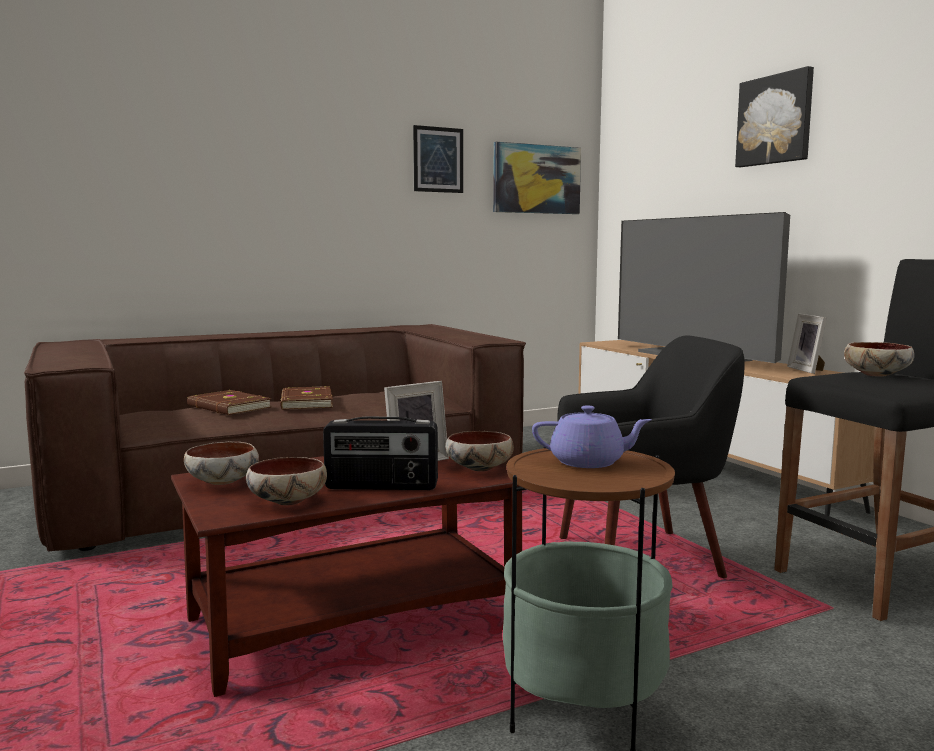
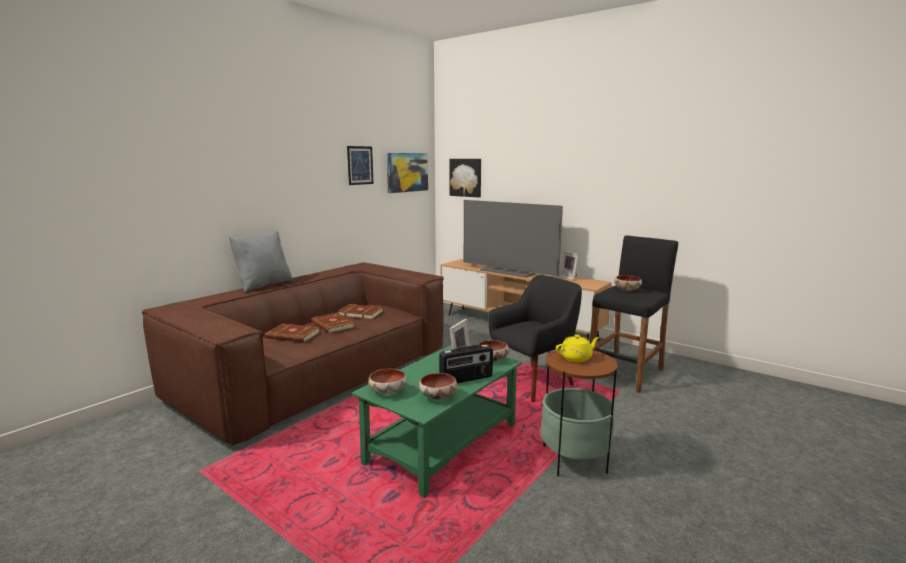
camera: 25 degrees left, 5 degrees up
brown coffee table [171,456,522,697] -> green coffee table [352,345,522,498]
purple teapot [532,405,652,468] -> yellow teapot [556,335,600,362]
picture [735,66,814,167] -> picture moved to [449,159,481,197]
none -> grey pillow [229,230,293,293]
none -> brown book [337,304,384,319]

